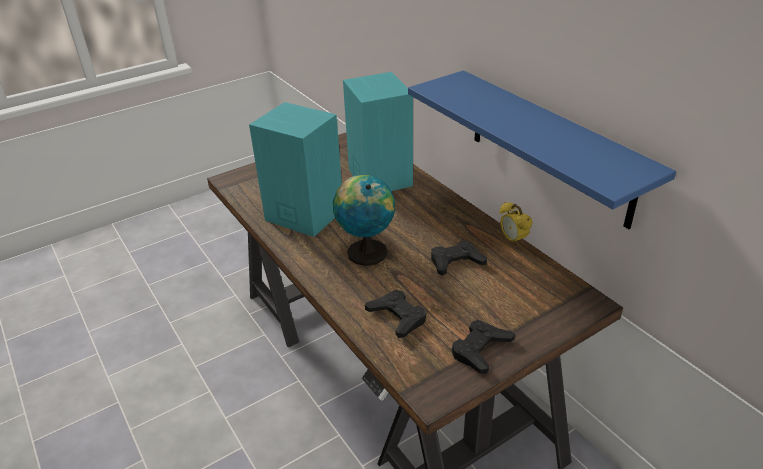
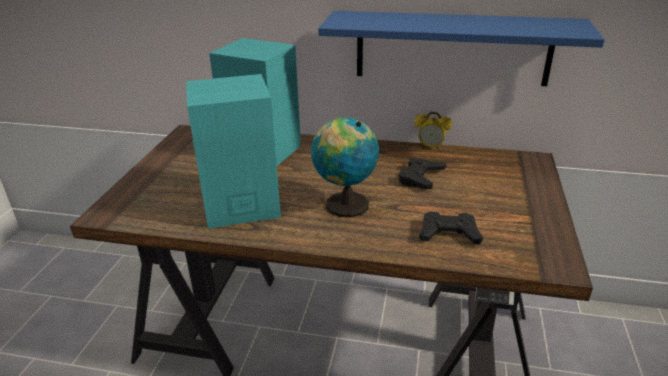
camera: 45 degrees left, 5 degrees down
black game controller [452,320,515,374] -> none

